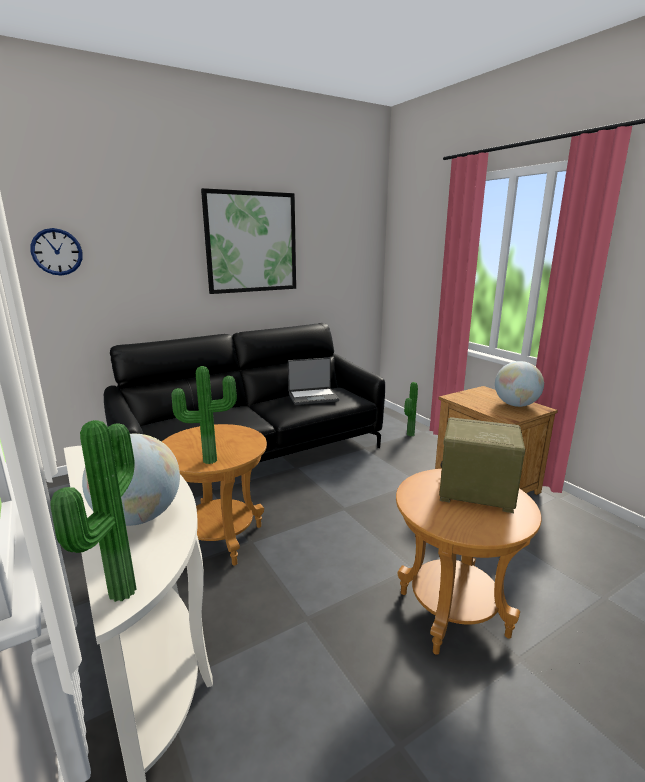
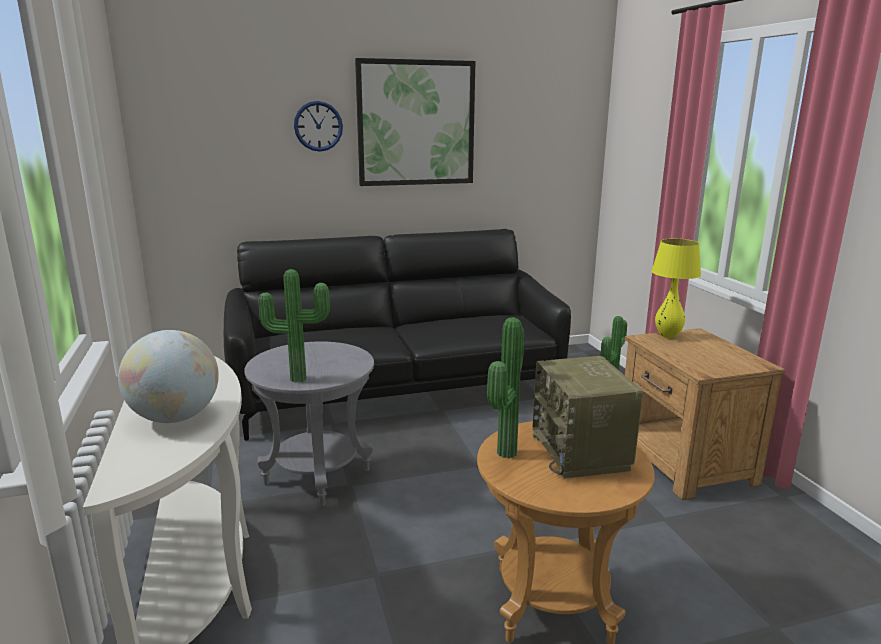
camera: 15 degrees right, 0 degrees up
wall clock [30,228,83,276] -> wall clock moved to [294,101,343,152]
potted plant [50,420,137,602] -> potted plant moved to [487,317,524,458]
brown side table [162,424,267,566] -> grey side table [245,341,374,507]
laptop [288,358,339,405] -> none
radio [439,417,525,513] -> radio turned 135 degrees counterclockwise [532,356,643,479]
globe [495,361,544,407] -> none
none -> yellow table lamp [651,238,701,338]

